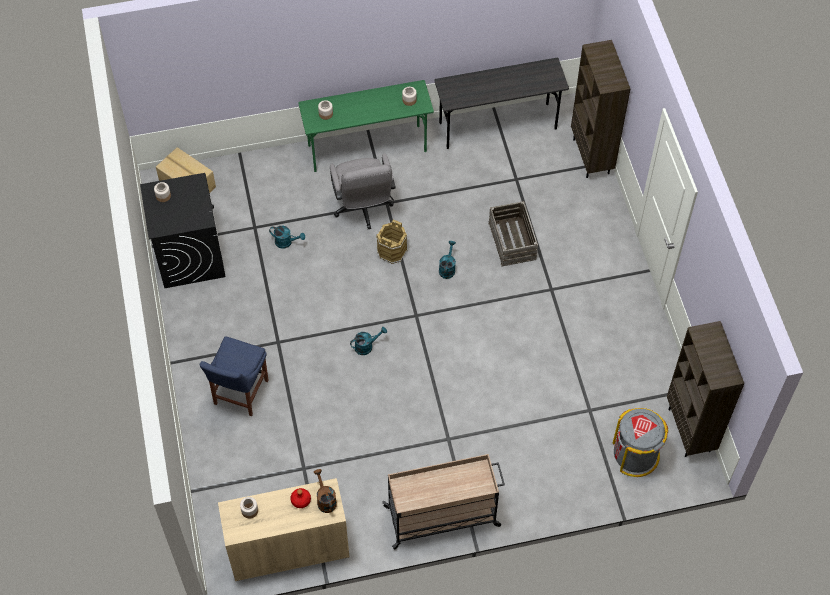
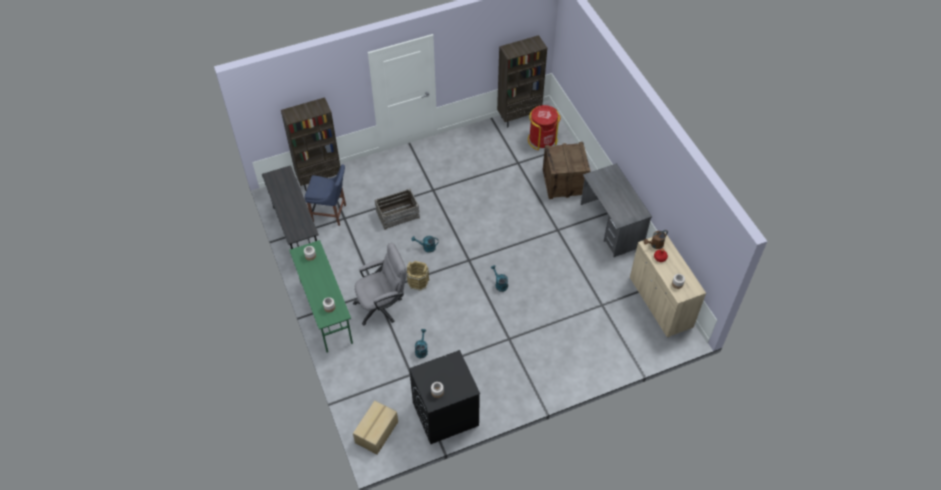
camera: 100 degrees left, 5 degrees down
blue chair [200,336,268,416] -> blue chair moved to [304,164,346,226]
beige cart [382,454,505,549] -> grey desk [581,164,652,257]
grey trash can [613,408,668,477] -> red trash can [528,105,561,150]
none -> crate [543,142,590,199]

